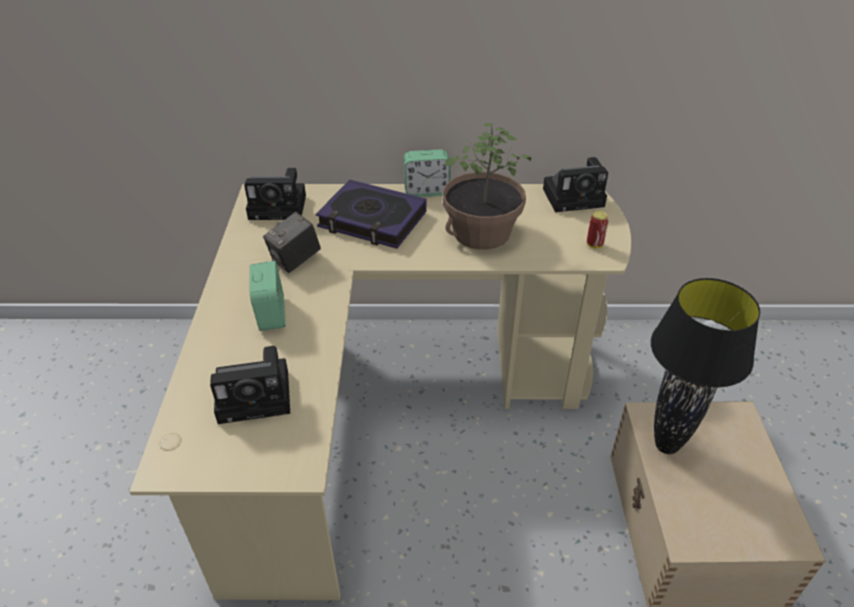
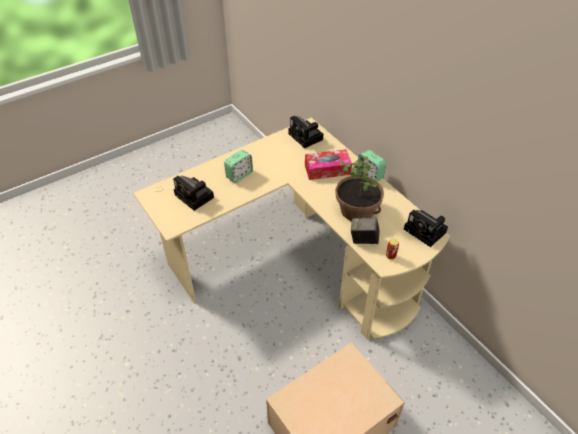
camera: 55 degrees right, 5 degrees up
camera [263,212,321,273] -> camera moved to [351,217,380,244]
book [316,180,427,249] -> tissue box [305,149,352,180]
black table lamp [651,278,760,454] -> none

